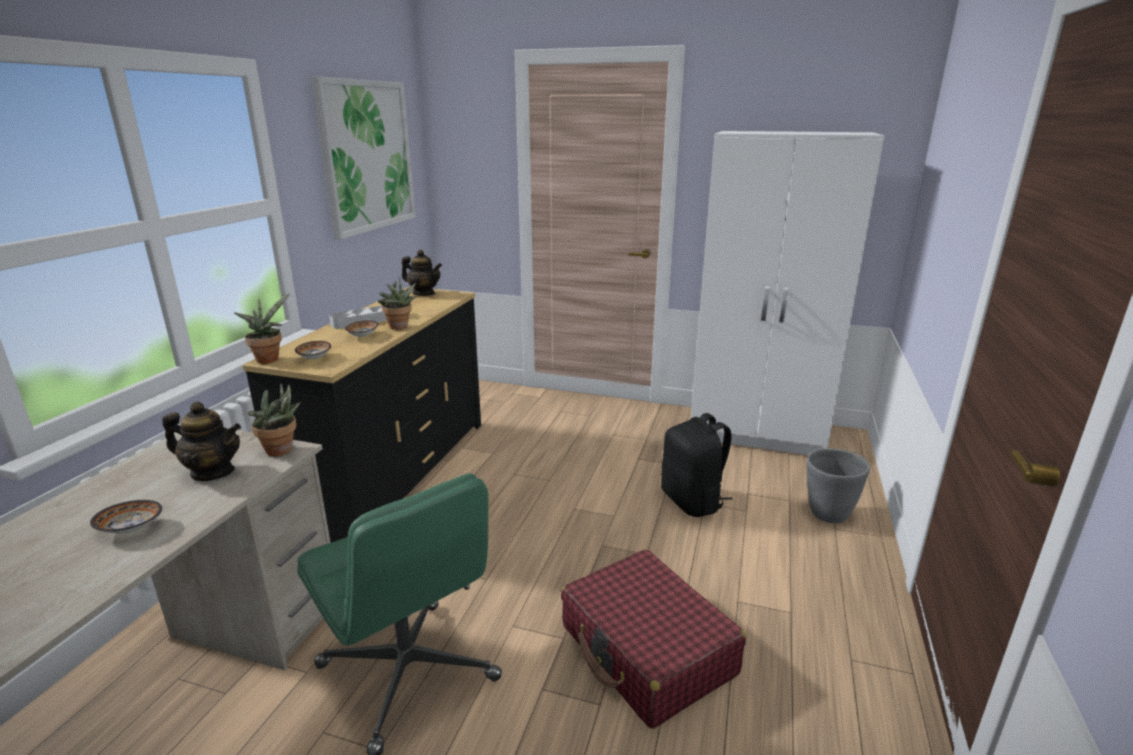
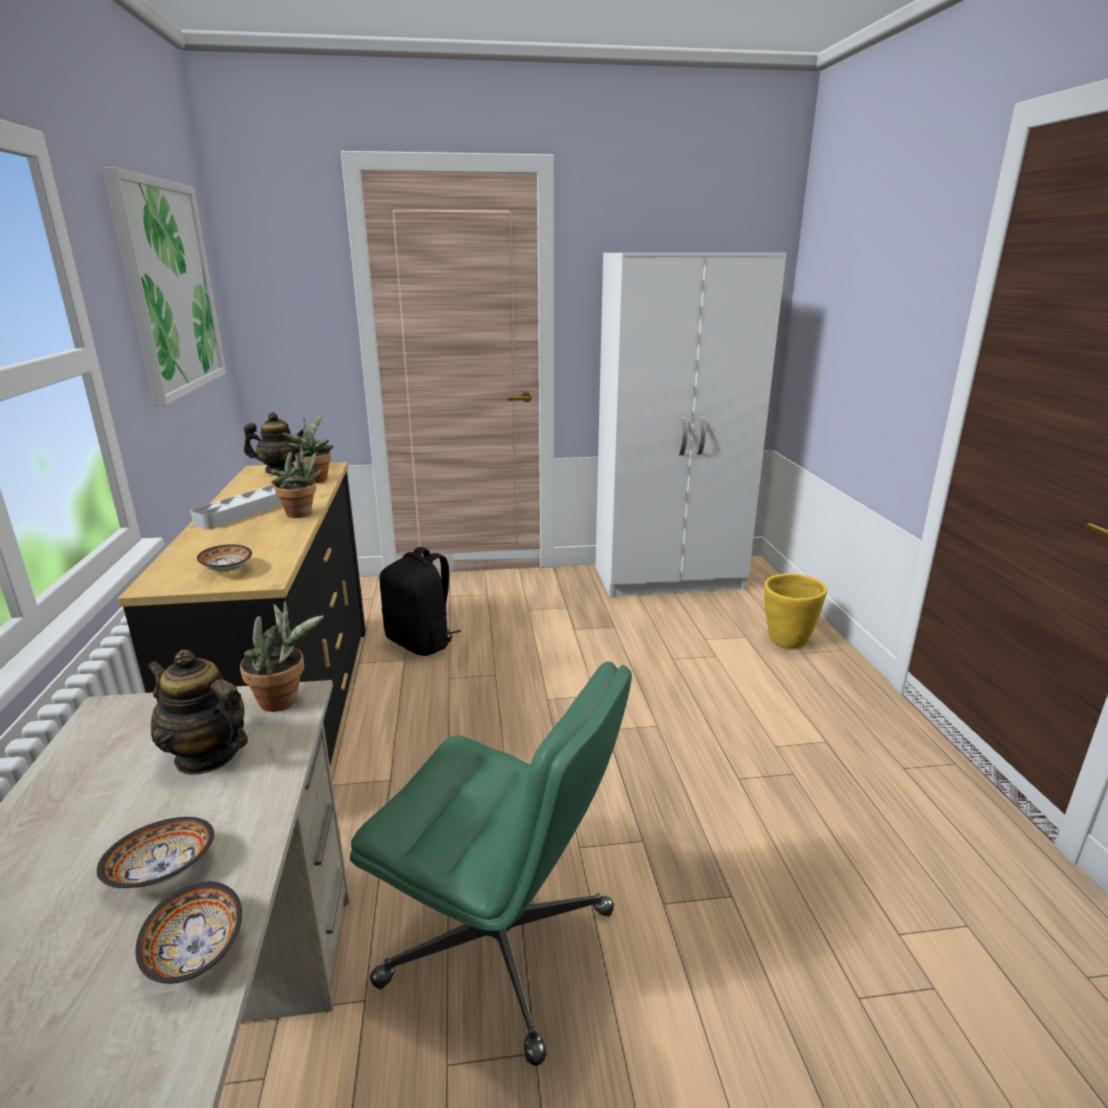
camera: 25 degrees left, 0 degrees up
teapot [162,401,241,481] -> teapot turned 135 degrees counterclockwise [147,650,248,775]
potted plant [234,293,290,364] -> potted plant moved to [282,411,334,483]
bowl [345,320,378,337] -> bowl moved to [135,881,242,984]
red suitcase [561,549,746,729] -> none
black backpack [661,413,732,517] -> black backpack moved to [379,547,461,656]
grey planter [806,448,870,523] -> yellow planter [764,574,827,649]

